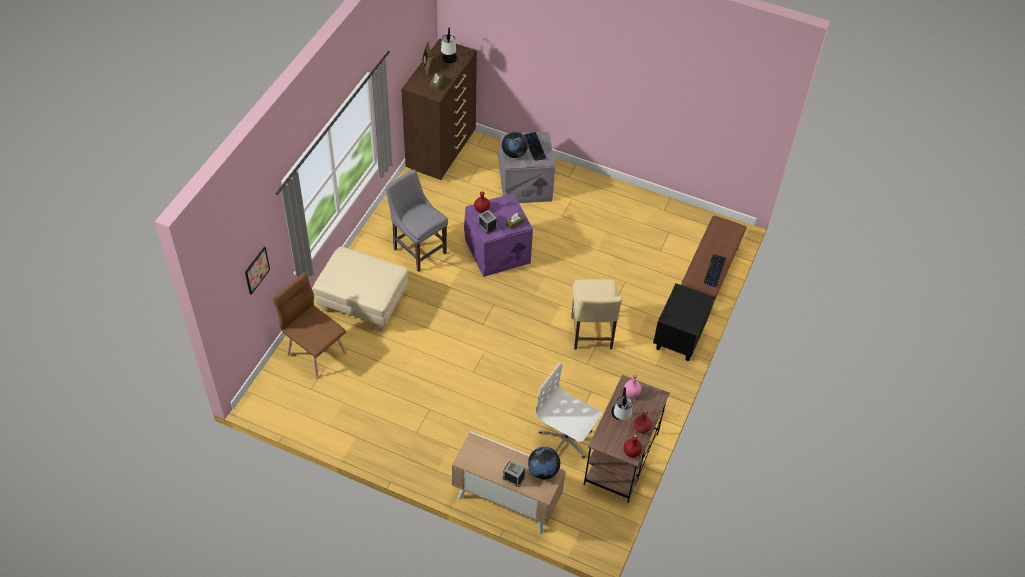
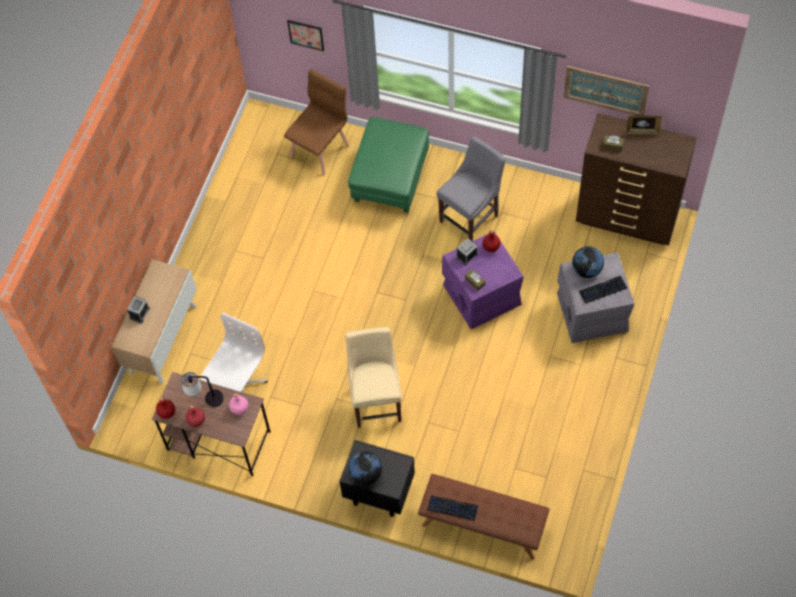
camera: 90 degrees right, 10 degrees up
beige ottoman [313,247,408,331] -> green ottoman [348,117,429,213]
table lamp [441,28,457,63] -> none
globe [528,447,560,479] -> globe moved to [348,451,382,485]
beige chair [571,279,622,349] -> beige chair turned 90 degrees clockwise [345,327,402,428]
none -> picture [564,66,649,116]

